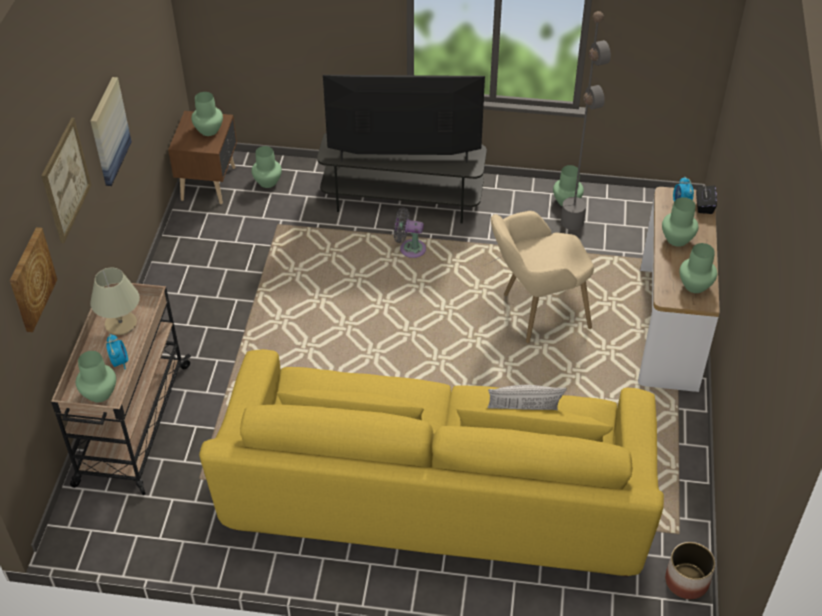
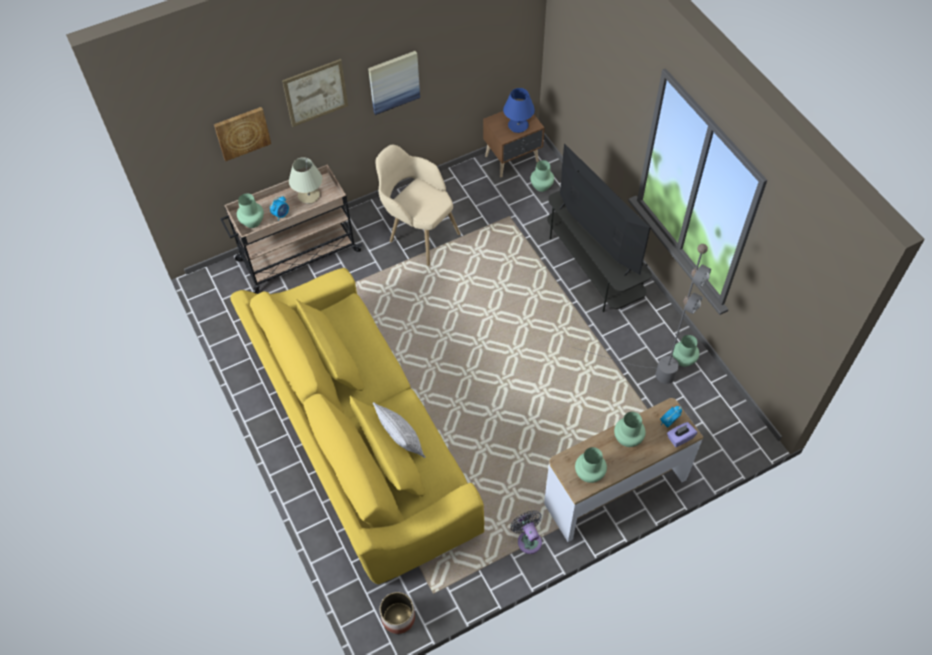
camera: 55 degrees right, 10 degrees up
green vase [191,92,223,136] -> blue table lamp [503,88,535,133]
grey fan [394,207,426,258] -> grey fan moved to [510,510,542,554]
beige armchair [491,211,594,343] -> beige armchair moved to [376,145,461,266]
black tissue box [696,185,717,214] -> purple tissue box [667,422,697,447]

